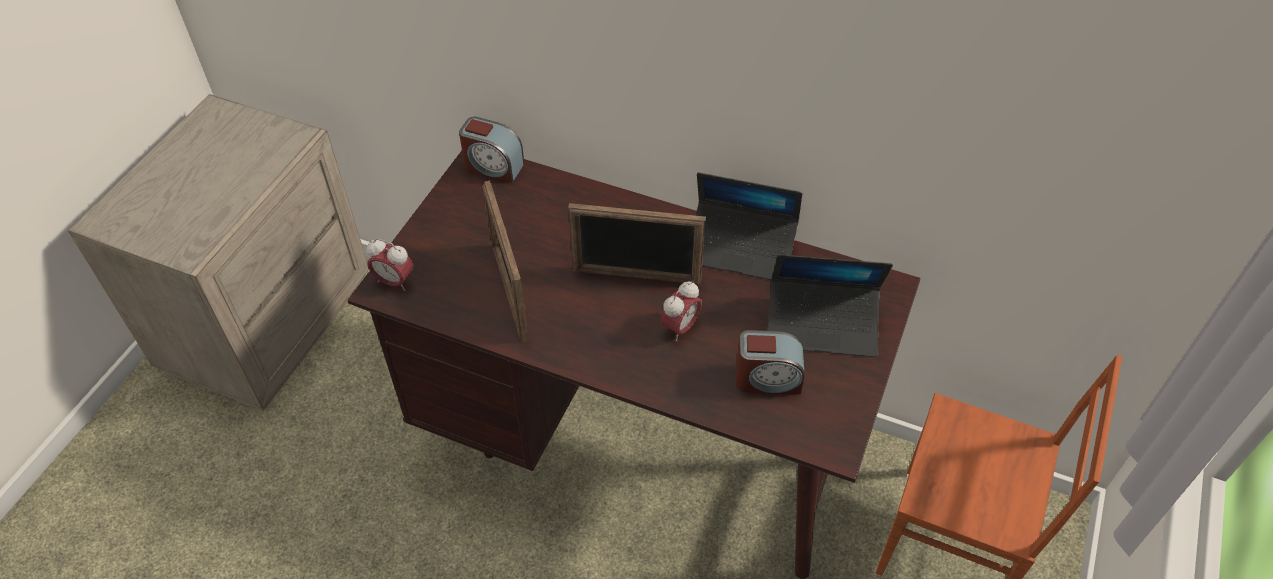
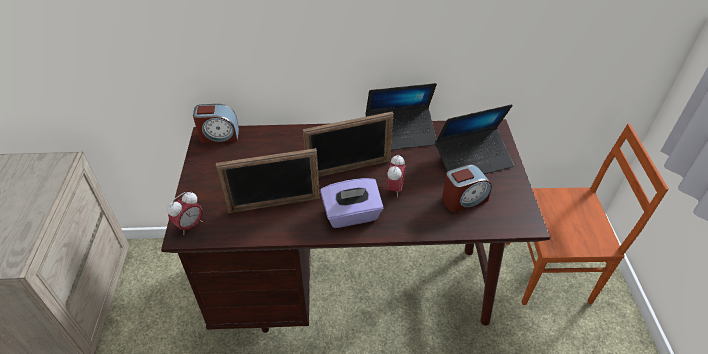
camera: 25 degrees left, 5 degrees down
alarm clock [367,239,413,291] -> alarm clock turned 45 degrees counterclockwise [167,192,203,235]
picture frame [483,181,529,342] -> picture frame turned 60 degrees counterclockwise [216,148,320,213]
none -> purple tissue box [320,178,384,228]

